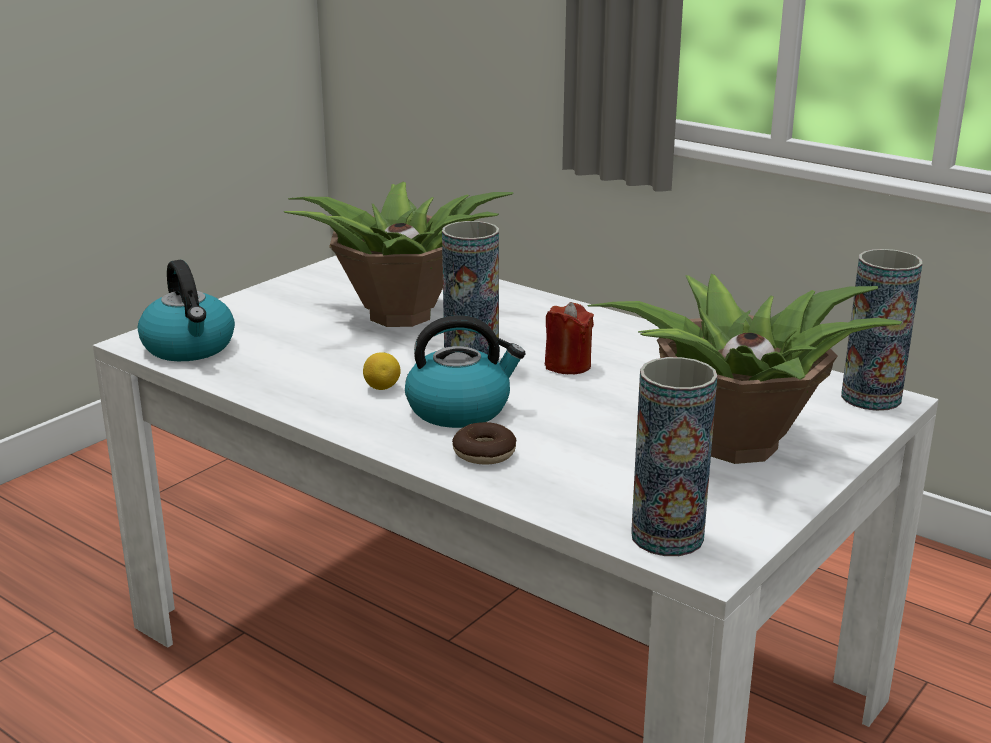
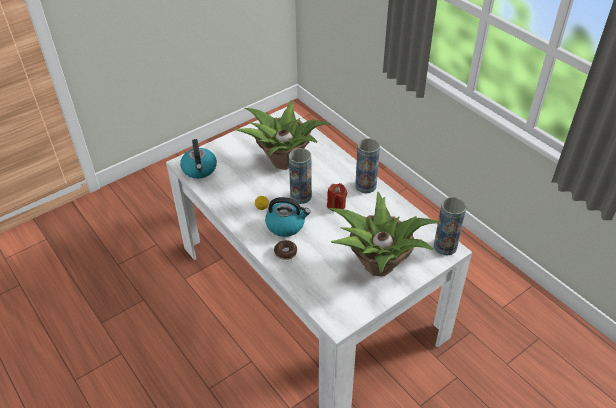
camera: 15 degrees right, 20 degrees up
vase [631,357,717,556] -> vase moved to [355,138,380,193]

